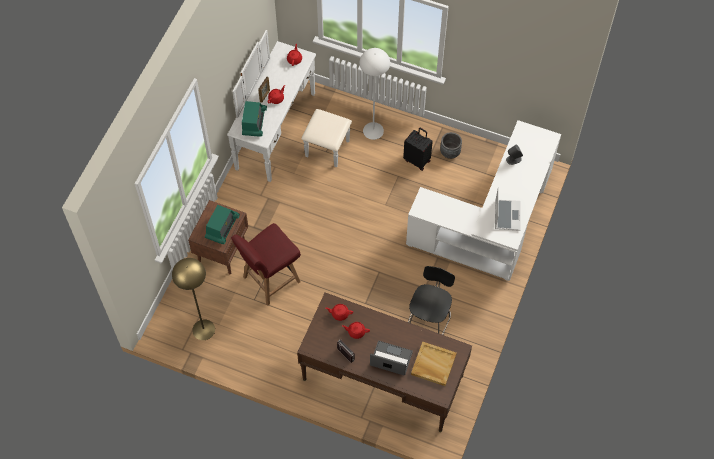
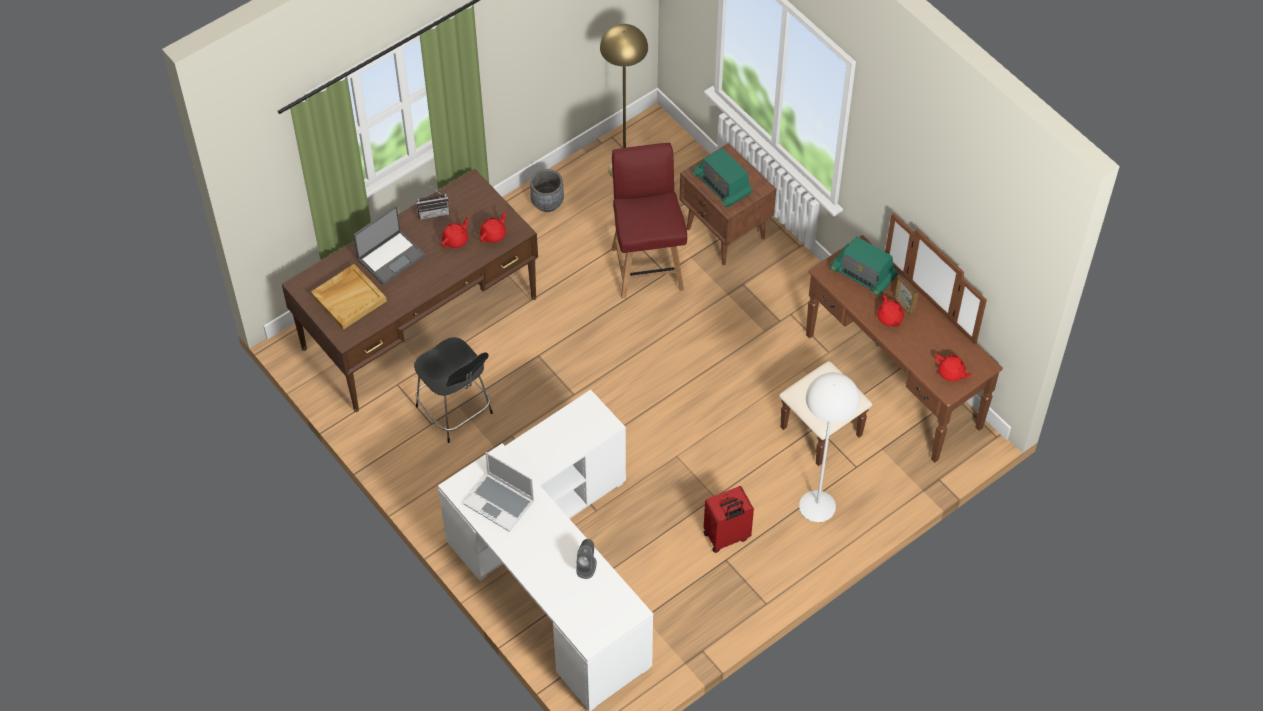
camera: 120 degrees right, 5 degrees down
white dresser [227,30,352,182] -> brown dresser [779,213,1003,466]
black suitcase [403,128,433,171] -> red suitcase [704,486,754,553]
grey planter [440,132,462,159] -> grey planter moved to [530,169,564,212]

